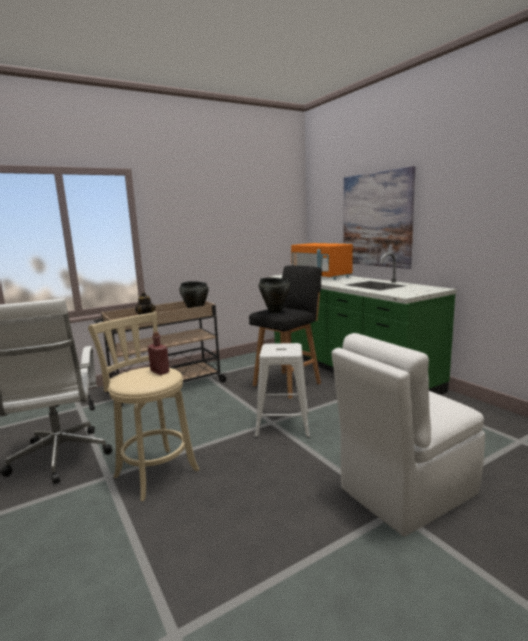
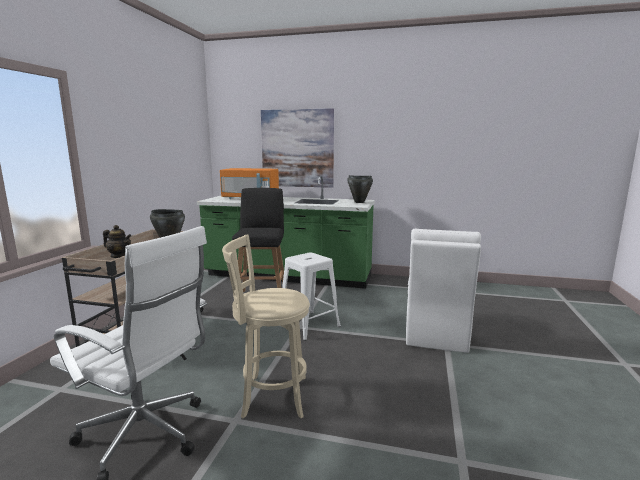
camera: 45 degrees left, 0 degrees up
red bottle [148,332,169,375] -> none
black cooking pot [259,278,290,313] -> black cooking pot moved to [347,175,373,203]

